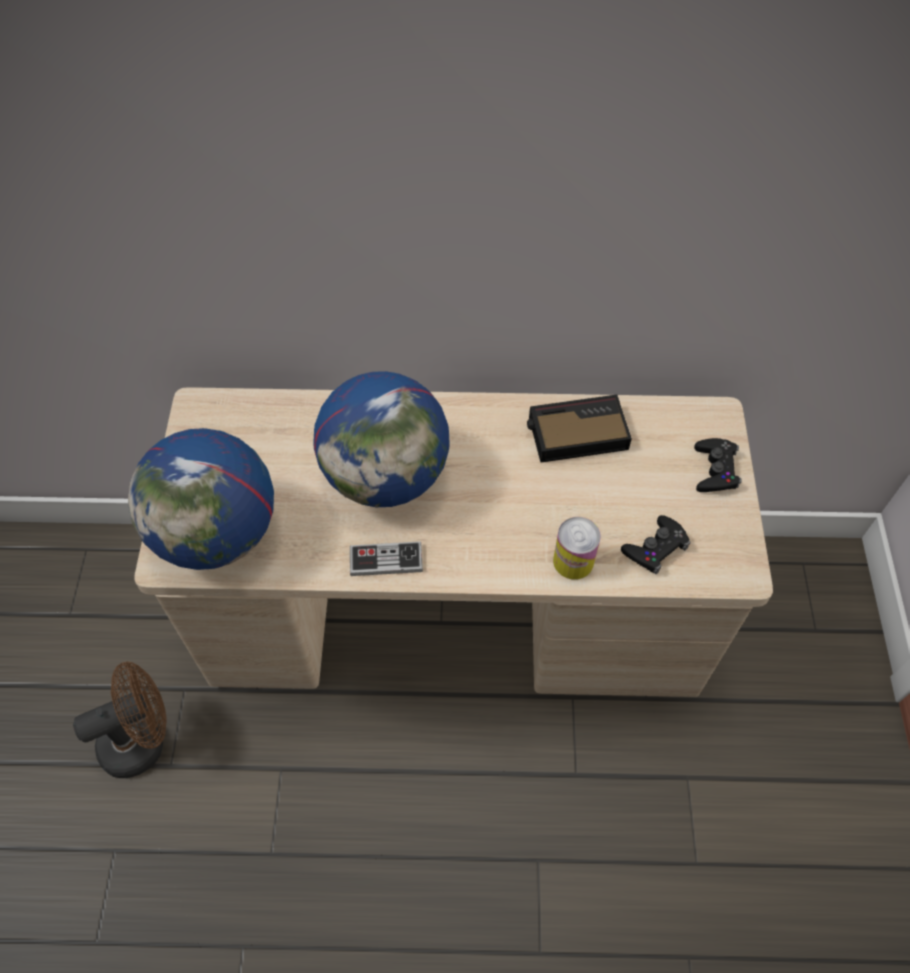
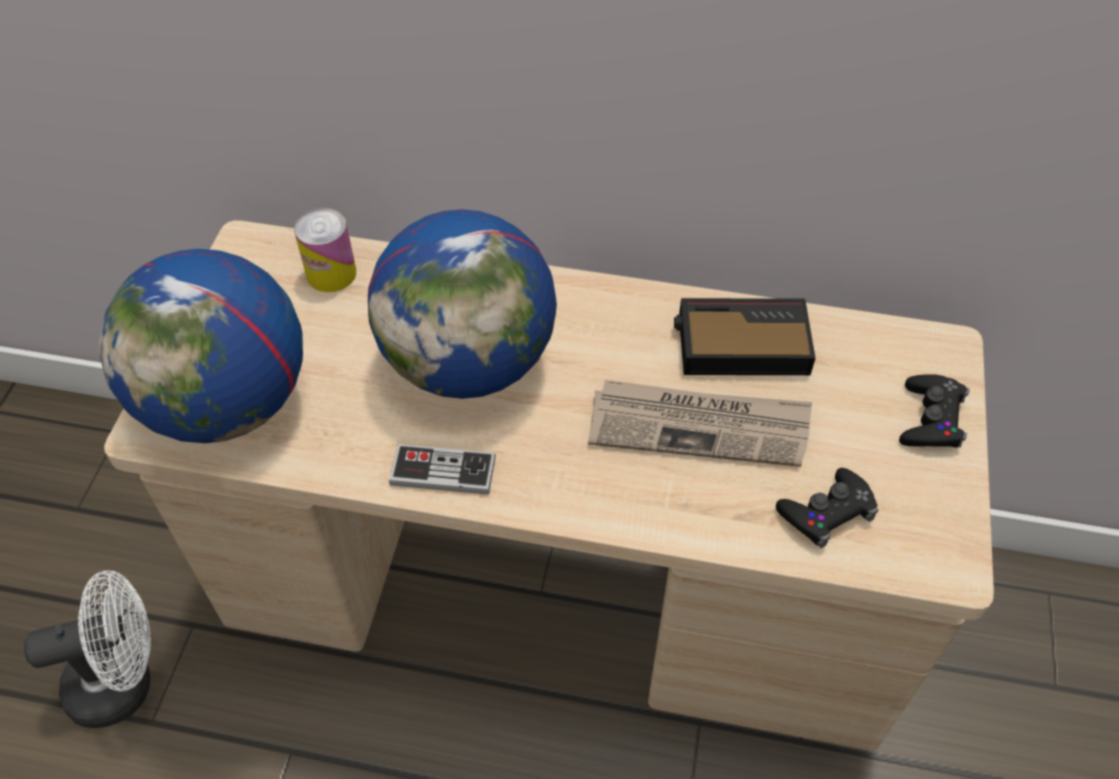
camera: 10 degrees right, 5 degrees down
brown fan [73,661,167,778] -> white fan [24,571,151,728]
can [553,517,601,580] -> can moved to [294,208,356,292]
none -> newspaper [588,380,812,467]

